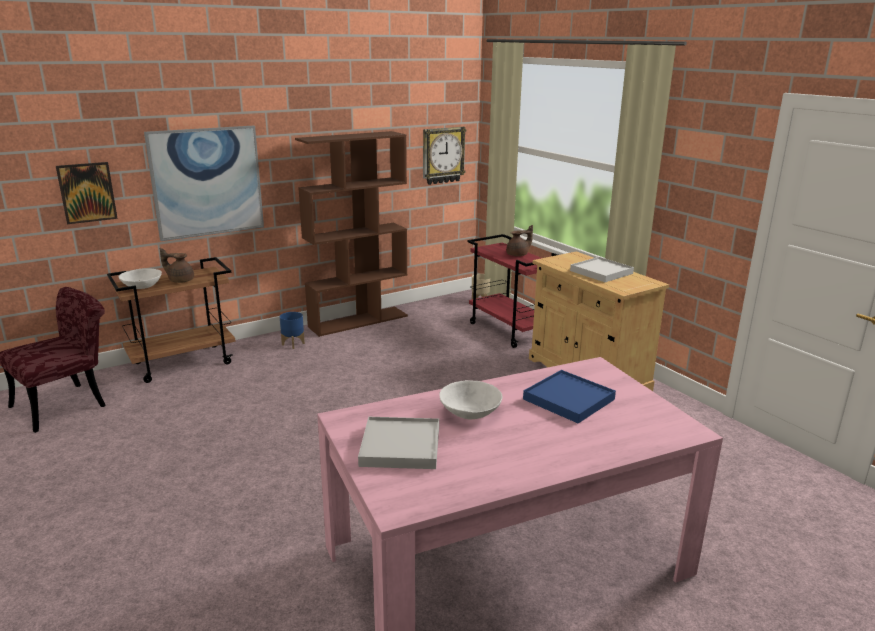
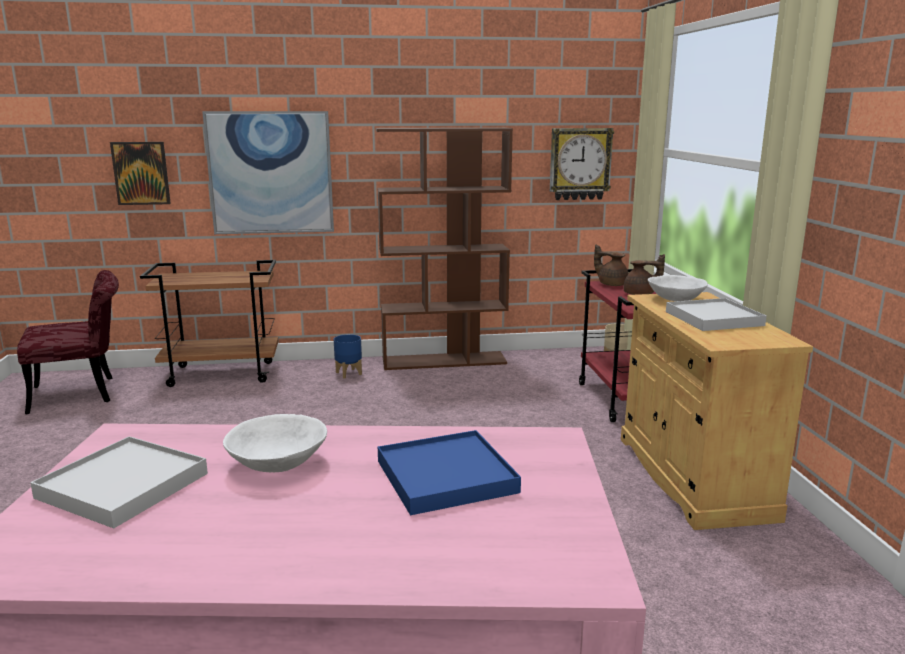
camera: 25 degrees right, 5 degrees down
white bowl [118,268,162,289] -> white bowl moved to [648,275,708,301]
brown teapot [160,248,194,283] -> brown teapot moved to [594,244,629,286]

